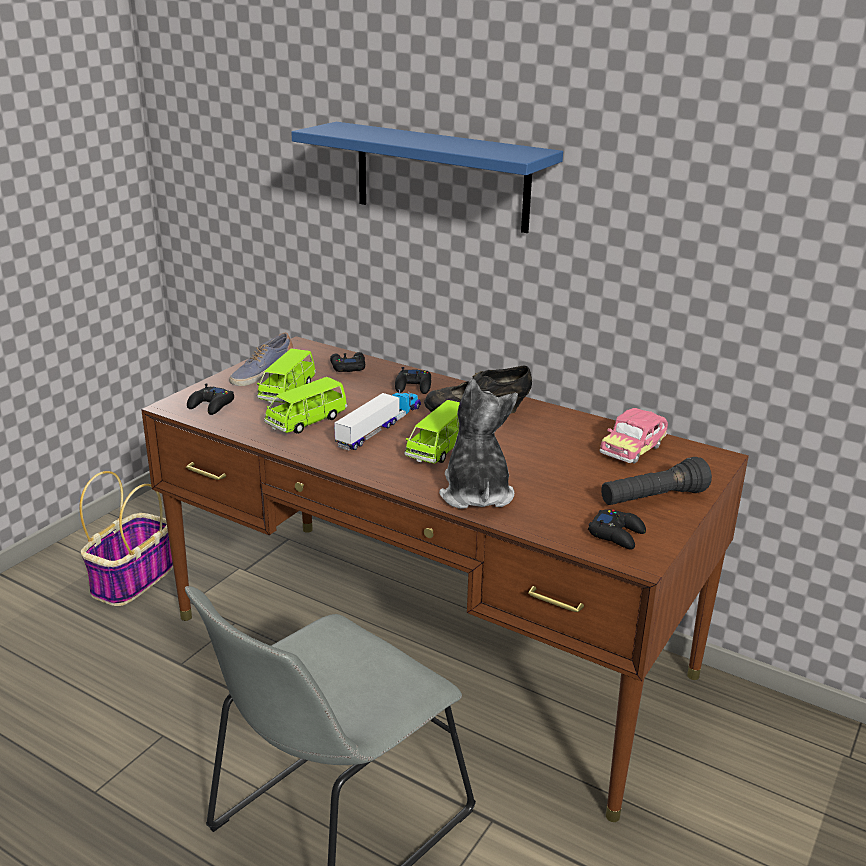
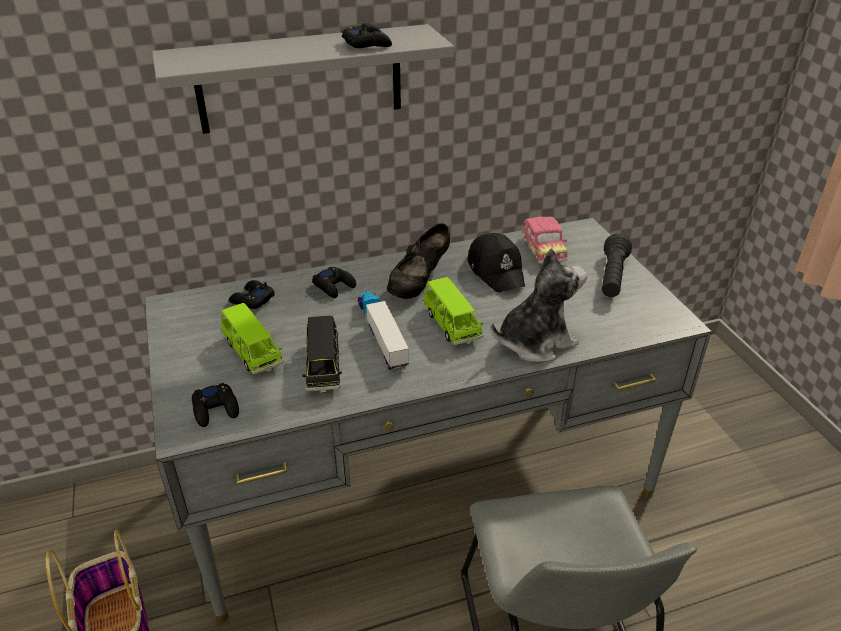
camera: 50 degrees left, 10 degrees up
brown desk [141,336,749,822] -> grey desk [145,218,712,623]
shoe [229,333,294,386] -> none
green toy car [264,377,348,434] -> black toy car [302,316,342,393]
blue shelf [291,122,563,233] -> grey shelf [152,24,454,134]
plush toy [439,379,518,509] -> plush toy turned 120 degrees clockwise [491,248,587,362]
black game controller [588,509,646,550] -> black game controller moved to [342,23,392,48]
none -> black cap [467,233,525,292]

